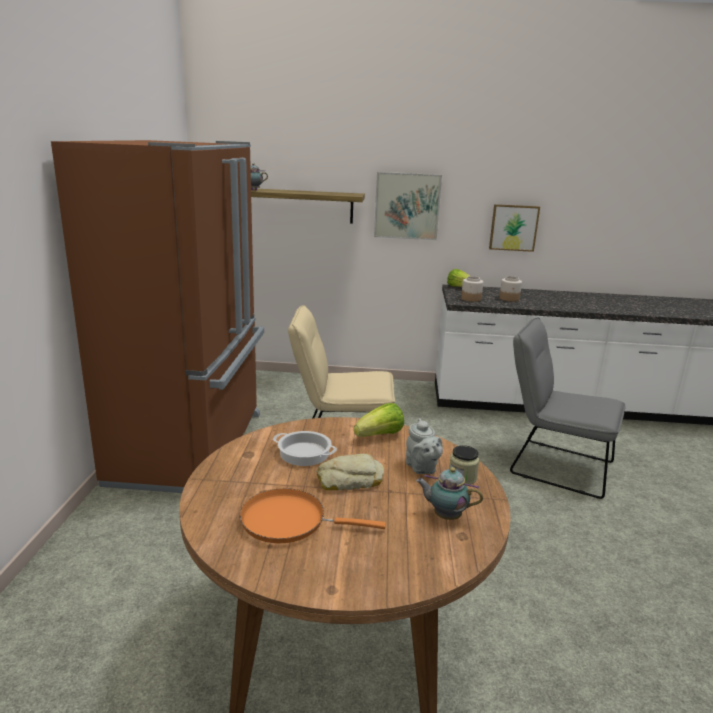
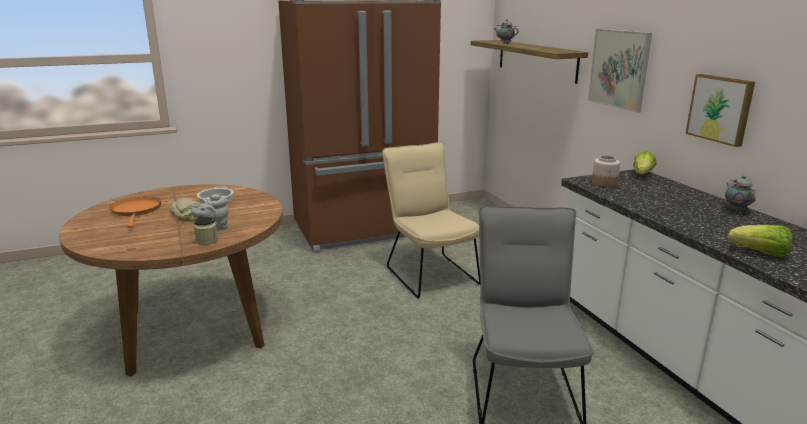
camera: 65 degrees right, 0 degrees up
lettuce [354,403,404,437] -> lettuce moved to [728,225,792,257]
teapot [416,467,483,520] -> teapot moved to [725,175,756,212]
jar [499,276,522,301] -> none

